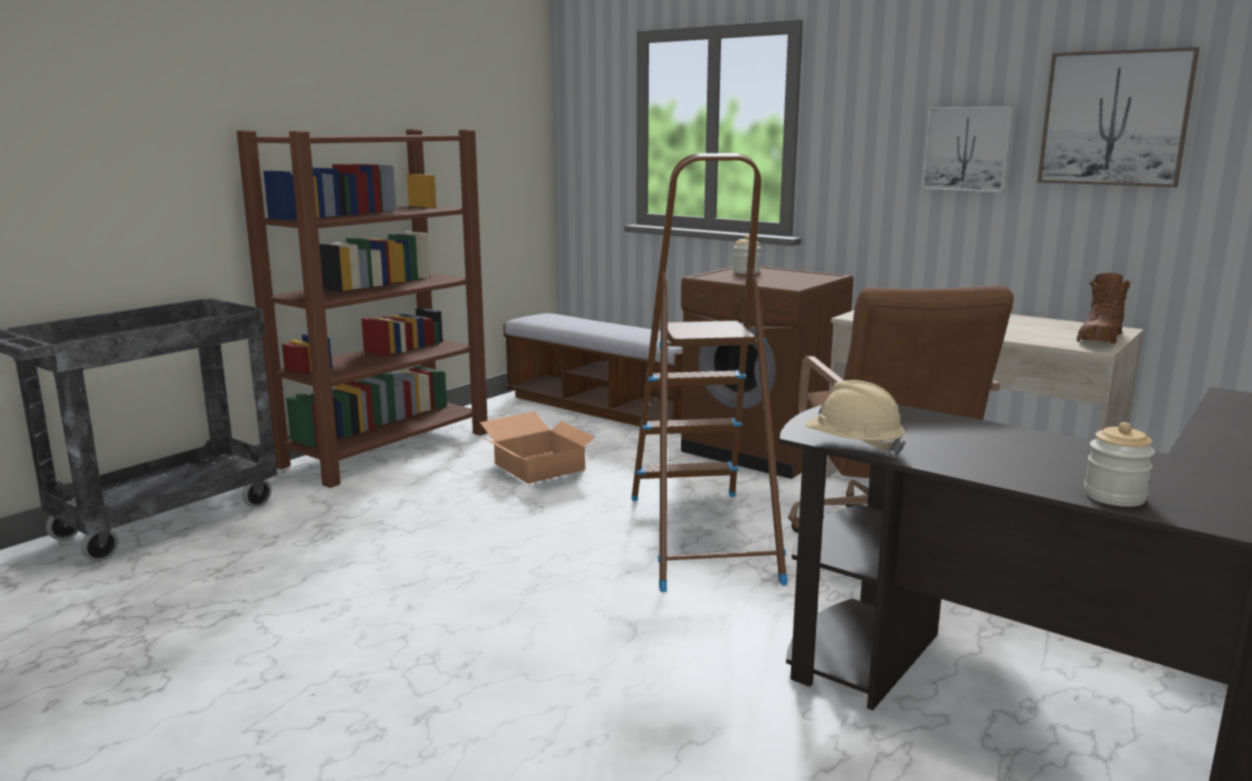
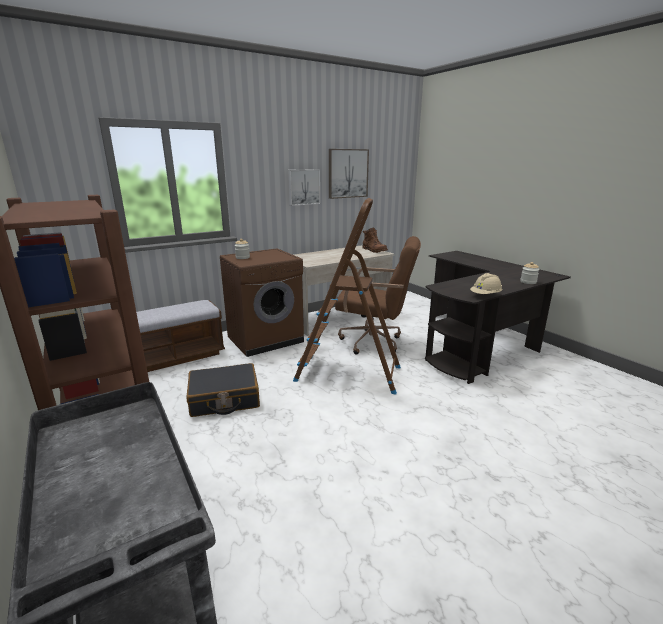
camera: 70 degrees left, 5 degrees up
cardboard box [480,411,600,484] -> black suitcase [187,363,260,417]

